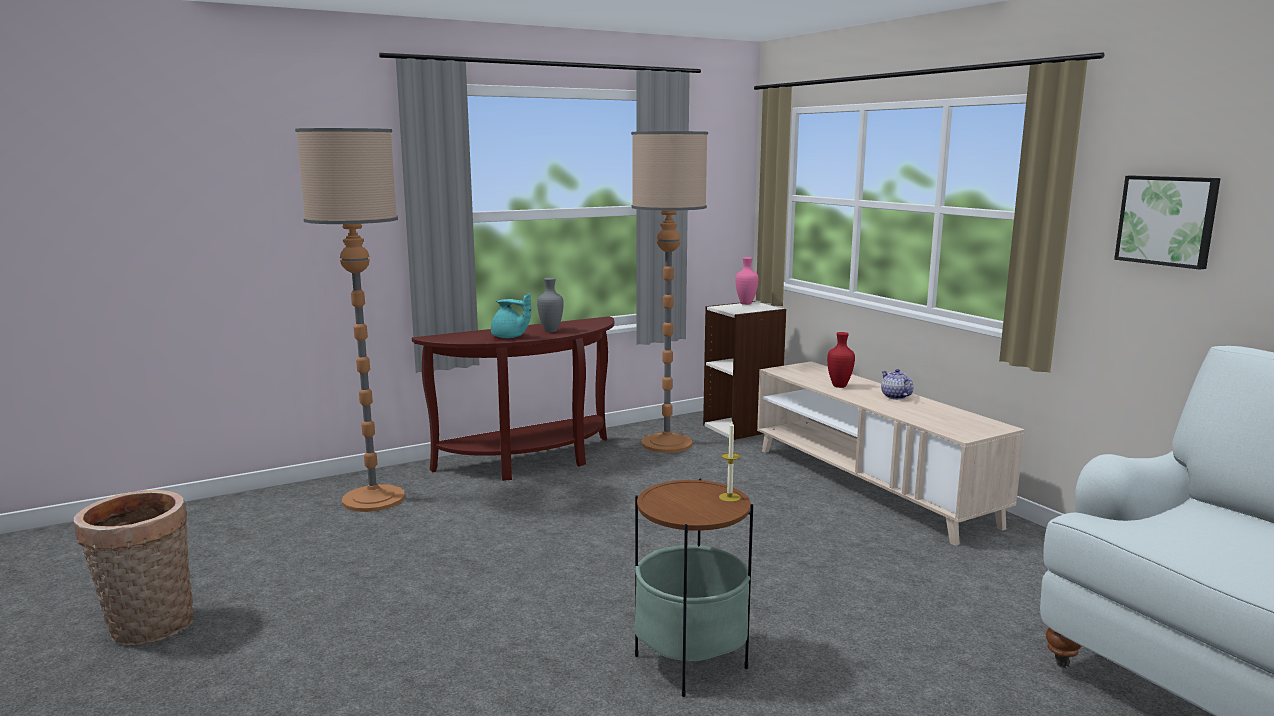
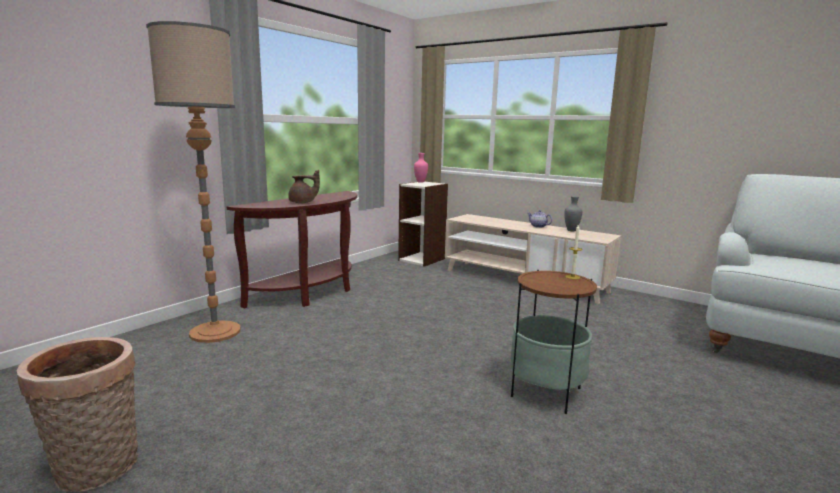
camera: 25 degrees left, 0 degrees up
turquoise teapot [491,293,531,338] -> brown teapot [288,170,320,203]
grey vase [537,278,564,332] -> grey vase moved to [564,196,582,231]
floor lamp [631,131,708,453] -> none
red vase [827,332,855,388] -> none
picture [1114,176,1221,270] -> none

